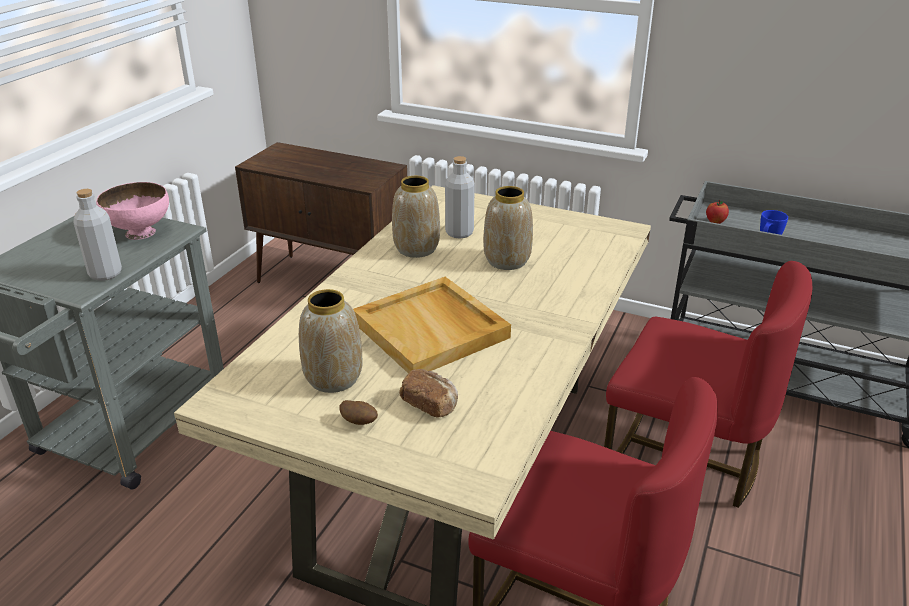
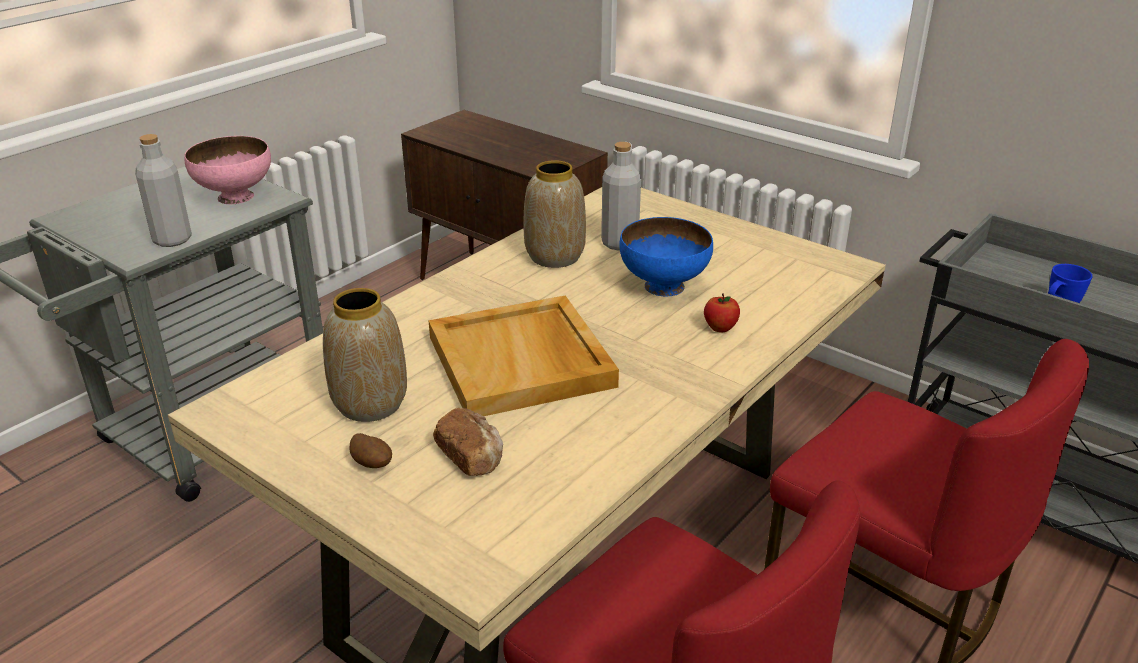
camera: 15 degrees right, 0 degrees up
vase [483,186,533,270] -> blue bowl [620,217,713,296]
apple [706,200,729,224] -> apple moved to [704,294,740,333]

